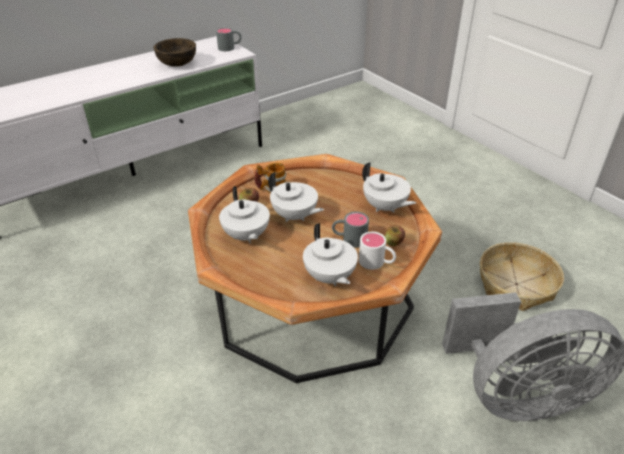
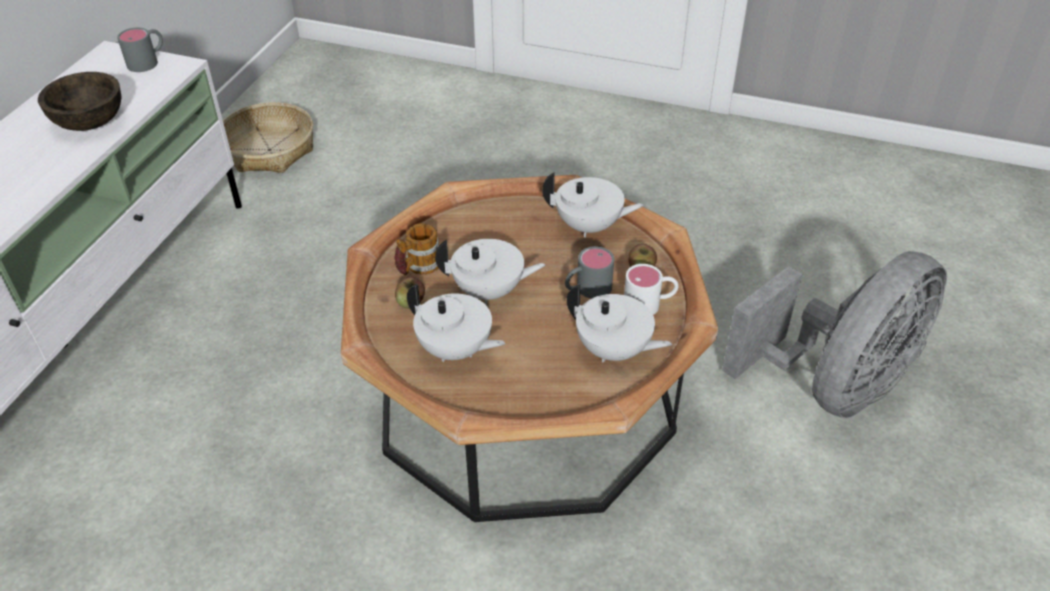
camera: 35 degrees left, 5 degrees up
basket [480,242,564,311] -> basket moved to [223,102,313,173]

